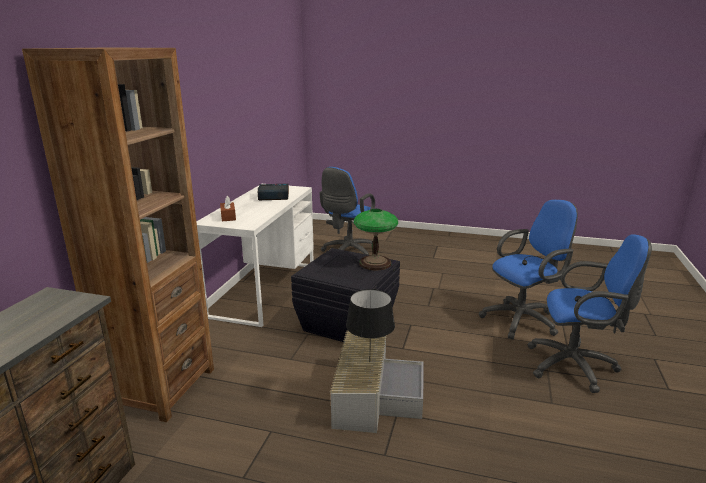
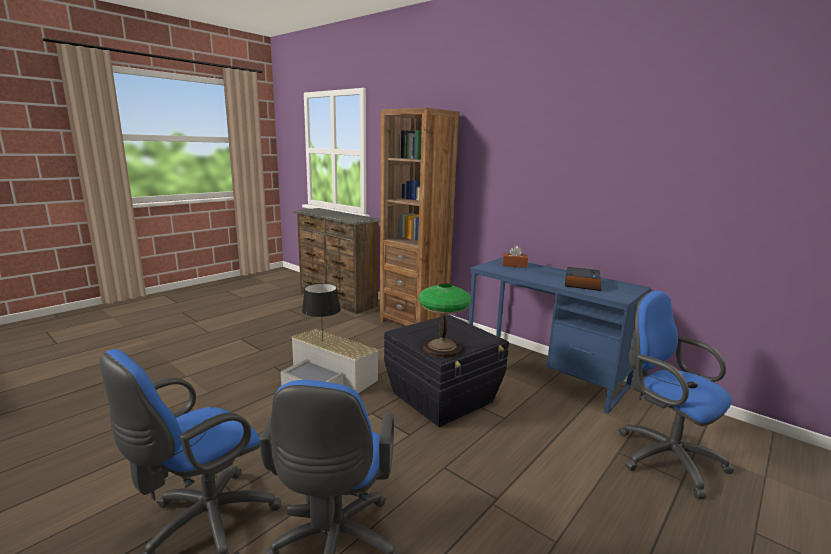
camera: 115 degrees right, 5 degrees down
white desk [196,186,314,327] -> blue desk [468,257,651,414]

